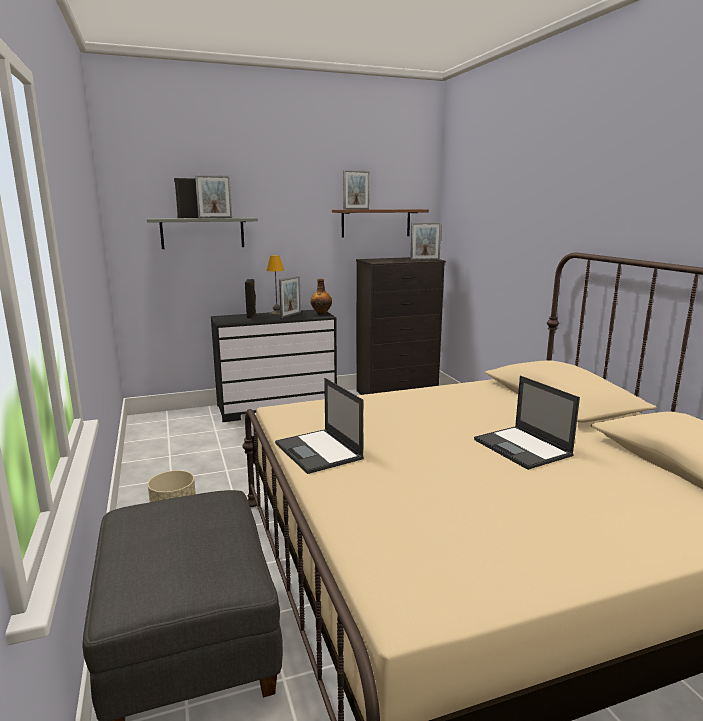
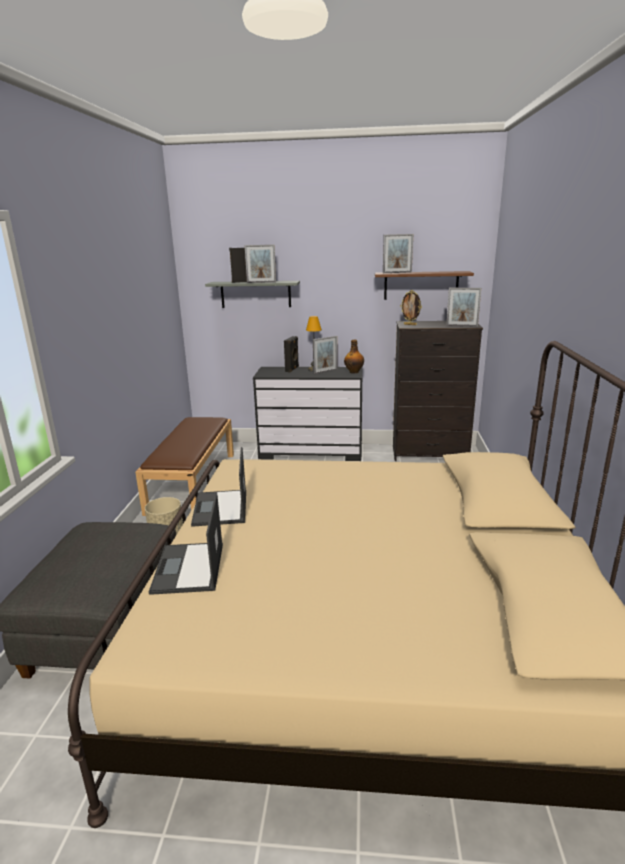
camera: 25 degrees right, 5 degrees up
laptop [474,376,580,470] -> laptop moved to [149,493,223,595]
none -> brown bench [135,417,234,516]
none -> picture frame [400,290,422,325]

